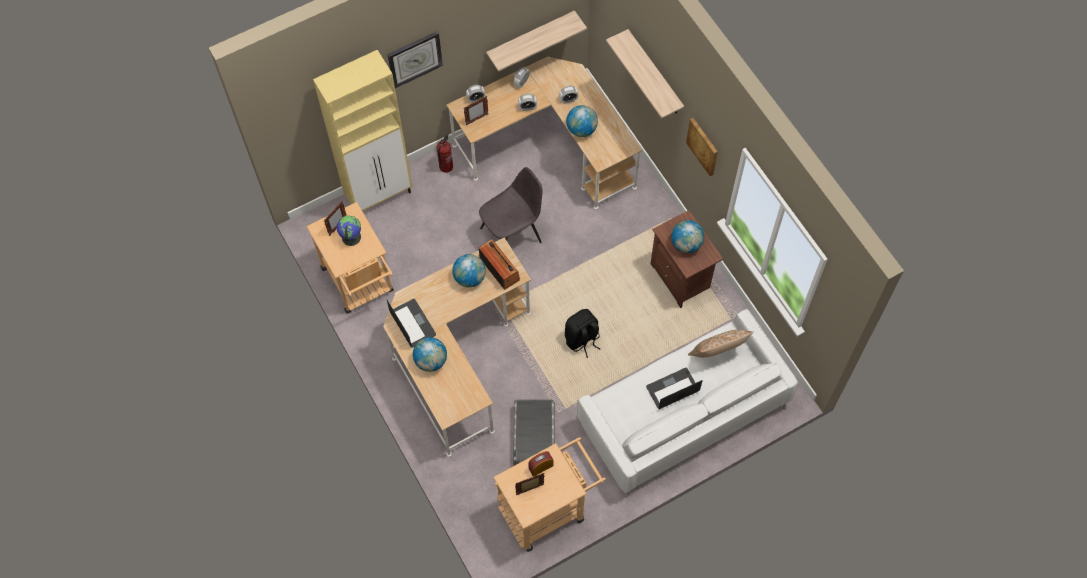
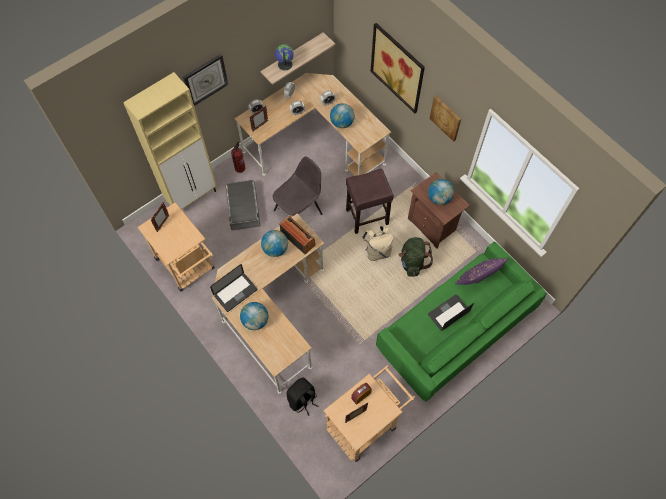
camera: 10 degrees left, 0 degrees up
globe [337,215,361,246] -> globe moved to [275,44,294,70]
laptop [387,299,436,348] -> laptop turned 90 degrees clockwise [210,264,257,312]
grey storage box [513,400,555,466] -> grey storage box moved to [226,180,260,230]
black backpack [565,309,600,358] -> black backpack moved to [286,378,319,416]
white sofa [577,309,798,494] -> green sofa [376,242,547,402]
shelf [606,29,684,119] -> picture [371,23,425,113]
beige pillow [688,330,754,358] -> purple pillow [455,258,508,285]
none -> brown stool [346,169,394,234]
none -> beige backpack [362,226,393,261]
none -> green backpack [399,237,433,277]

